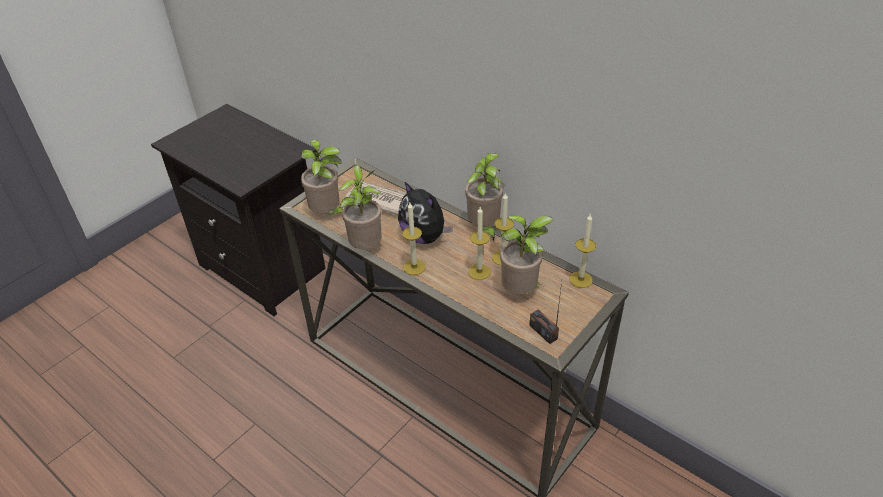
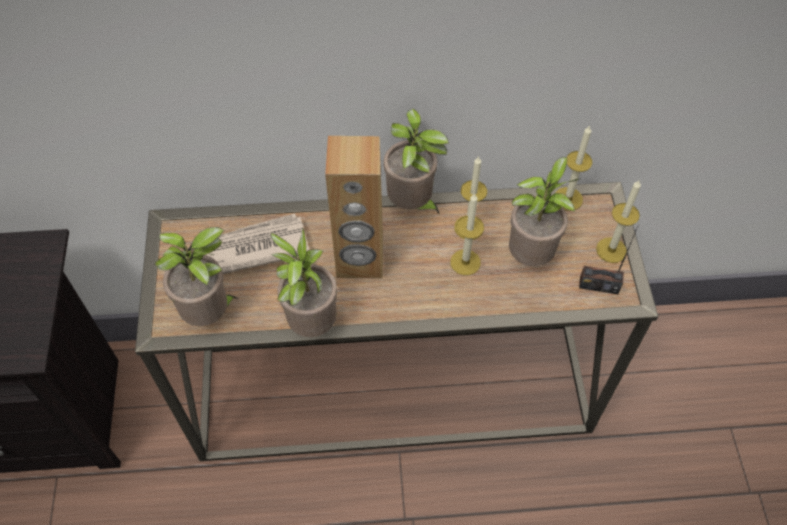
camera: 45 degrees left, 15 degrees up
plush toy [398,182,453,244] -> brown speaker [325,136,383,278]
candle [402,203,426,275] -> candle moved to [596,180,641,263]

